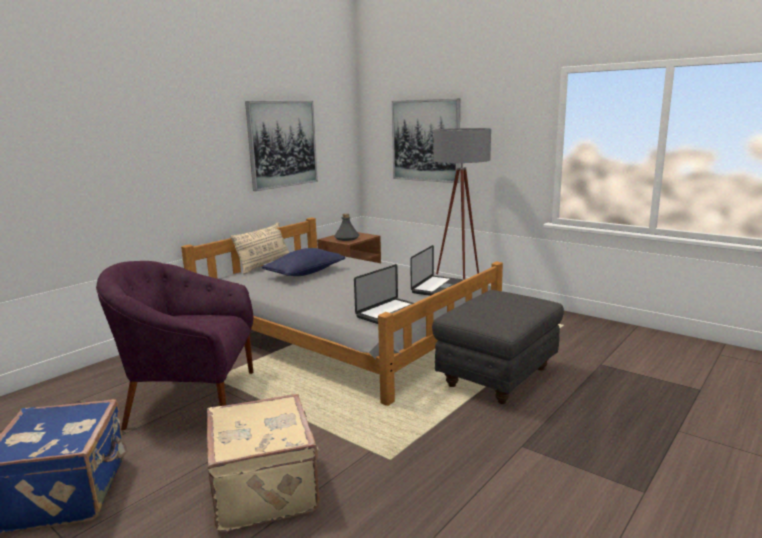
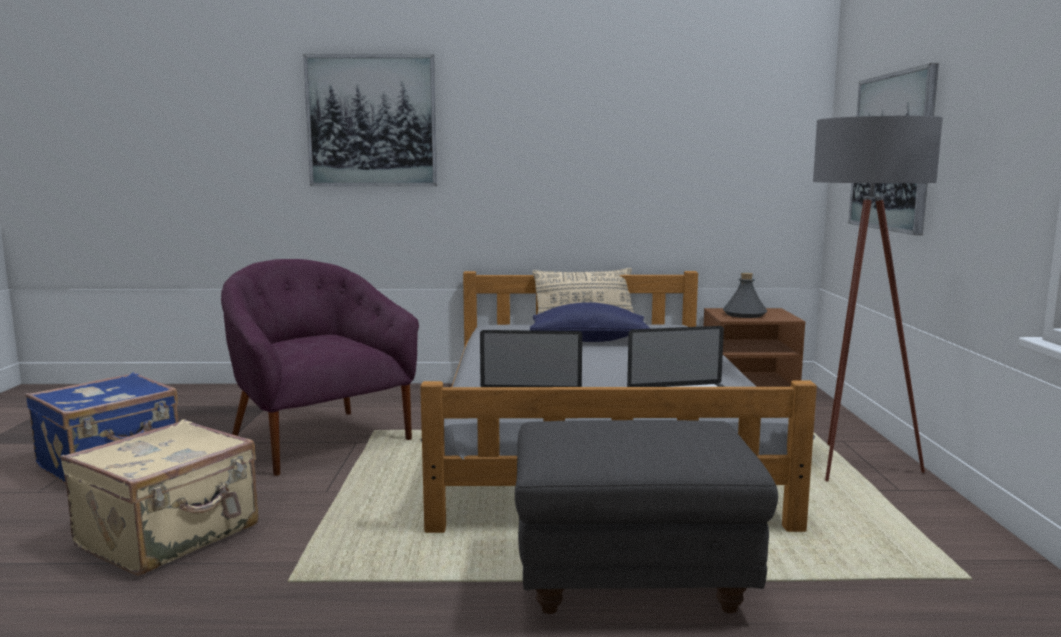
camera: 50 degrees right, 5 degrees down
picture [245,101,318,191] -> picture moved to [303,54,437,186]

